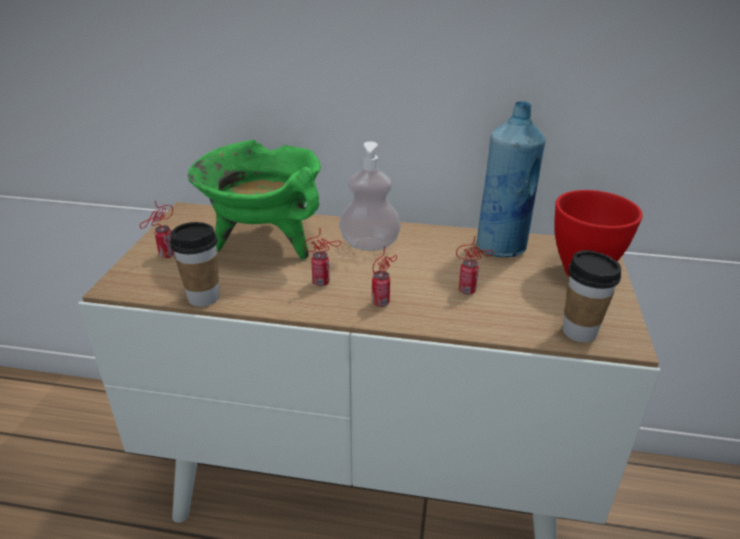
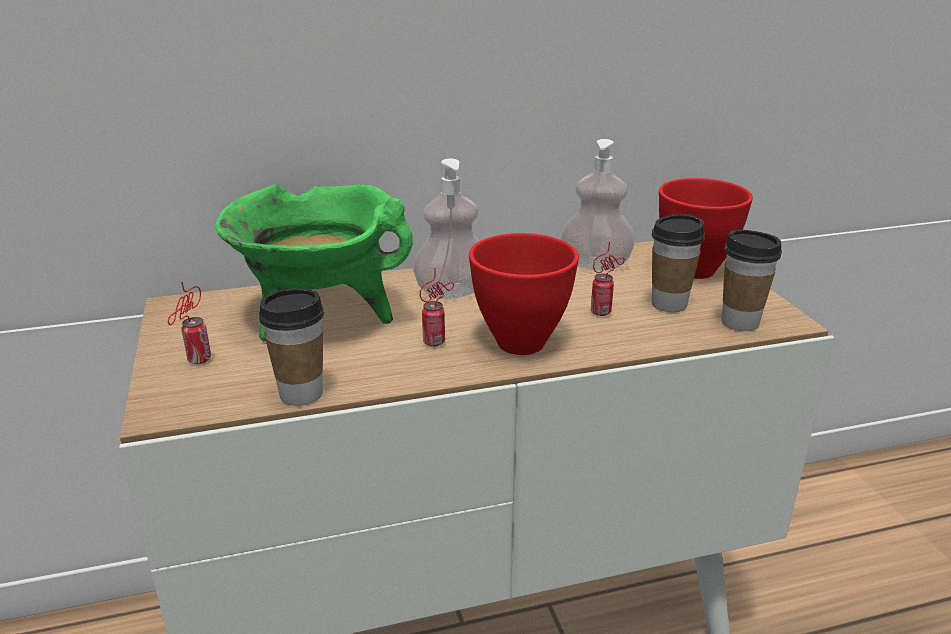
camera: 25 degrees left, 5 degrees down
can [372,246,397,307] -> red bowl [469,233,579,355]
blue bottle [477,101,545,257] -> soap dispenser [561,139,634,270]
none -> cup [652,214,705,312]

